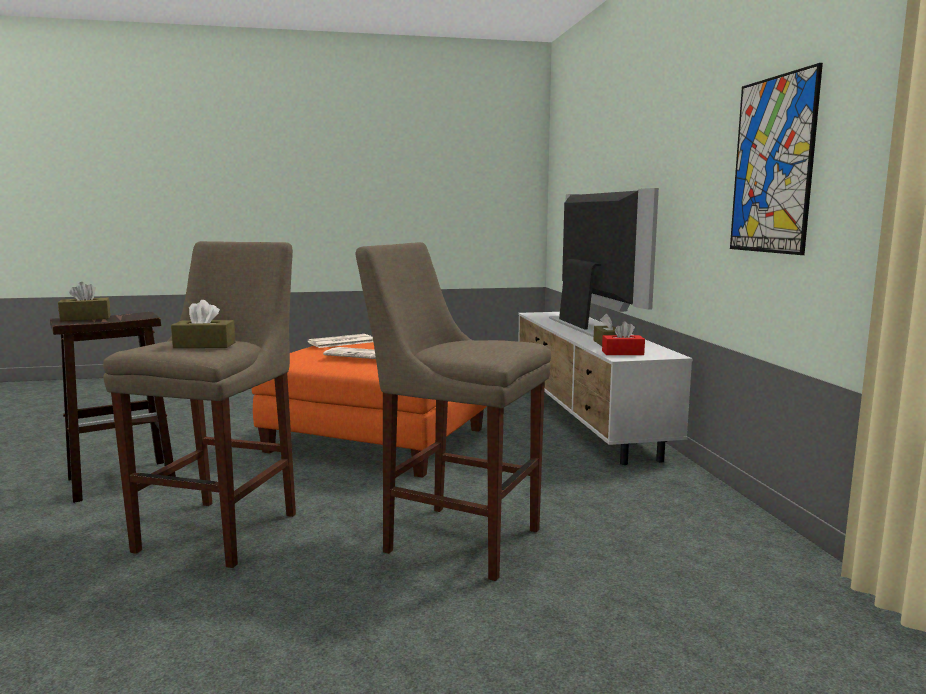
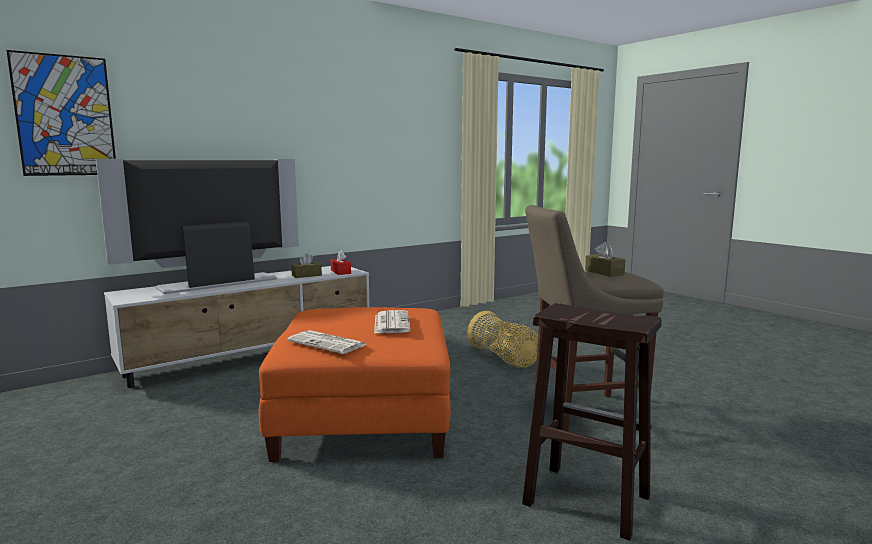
camera: 115 degrees left, 0 degrees up
brown tissue box [58,282,111,321] -> none
beige stool [356,242,551,581] -> basket [467,311,538,368]
picture [730,63,823,255] -> picture moved to [6,50,116,176]

